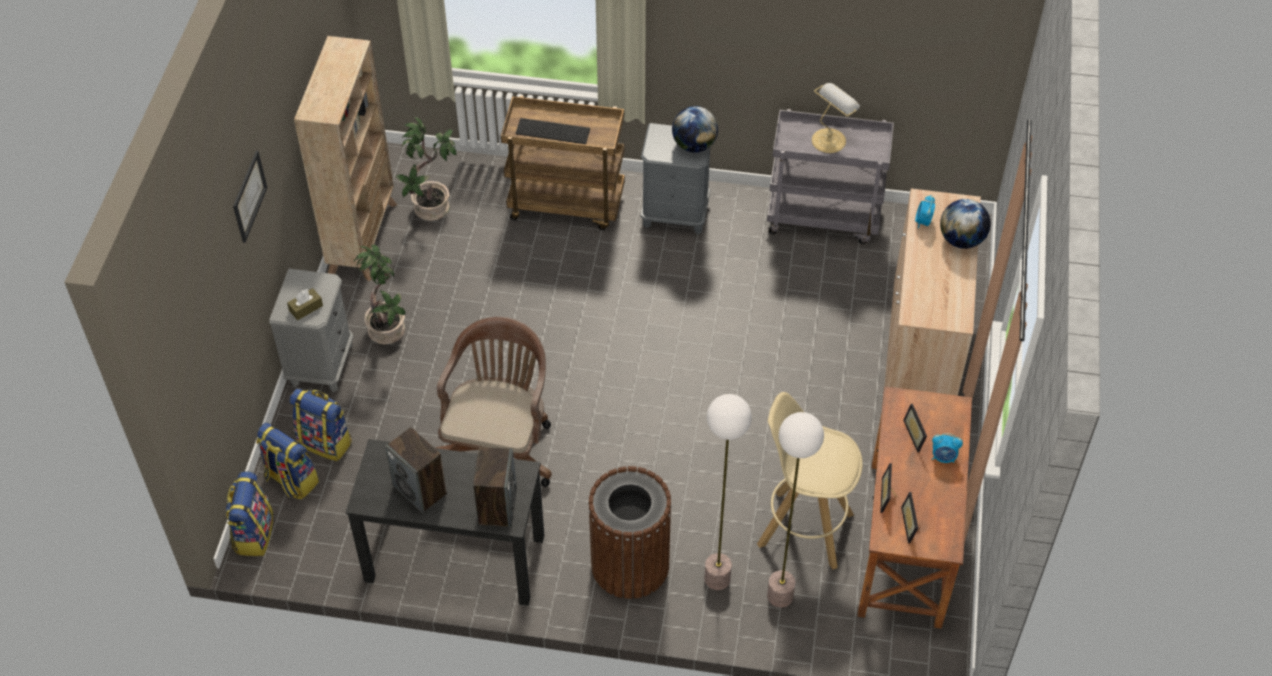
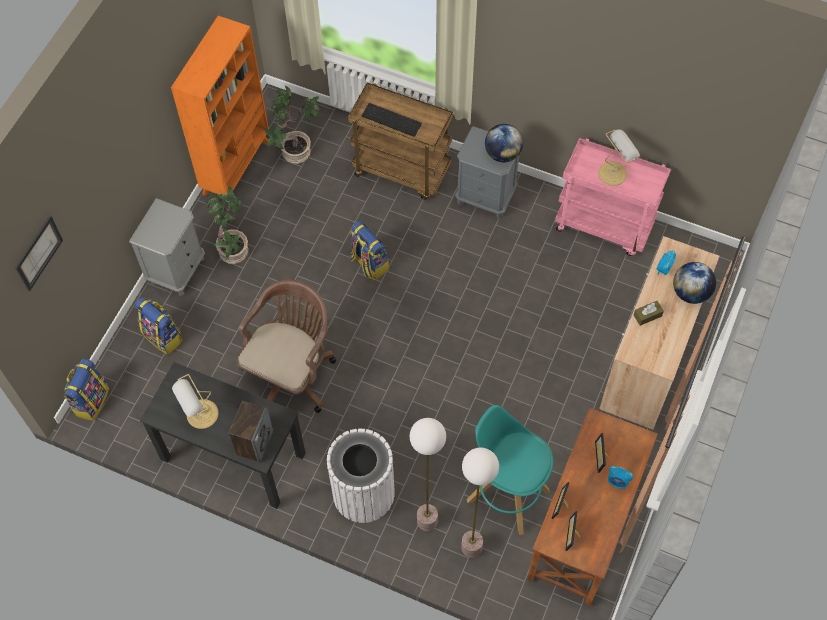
camera: 15 degrees right, 10 degrees up
picture [233,151,267,243] -> picture moved to [15,216,63,291]
backpack [256,423,319,499] -> backpack moved to [350,221,389,280]
brown tissue box [287,288,323,320] -> brown tissue box moved to [634,301,664,326]
beige bookcase [294,36,397,281] -> orange bookcase [171,15,269,196]
speaker [385,427,447,513] -> table lamp [172,374,218,429]
brown trash can [588,466,672,599] -> white trash can [326,429,395,523]
beige stool [757,392,863,569] -> turquoise stool [467,405,553,535]
grey cart [767,109,894,244] -> pink cart [555,138,671,256]

